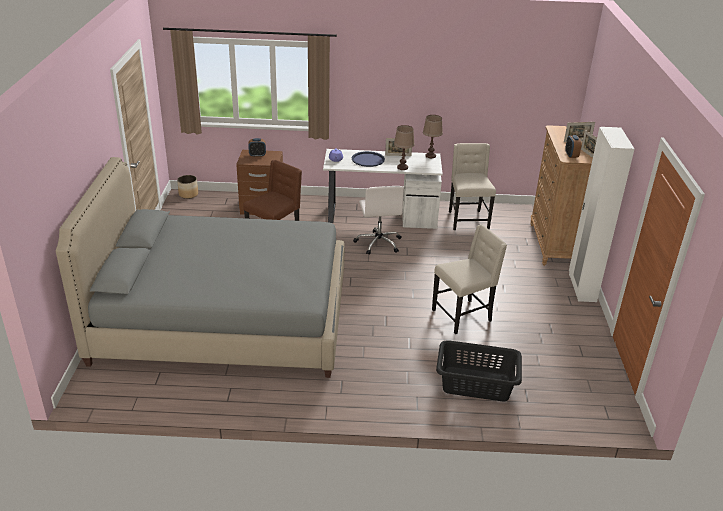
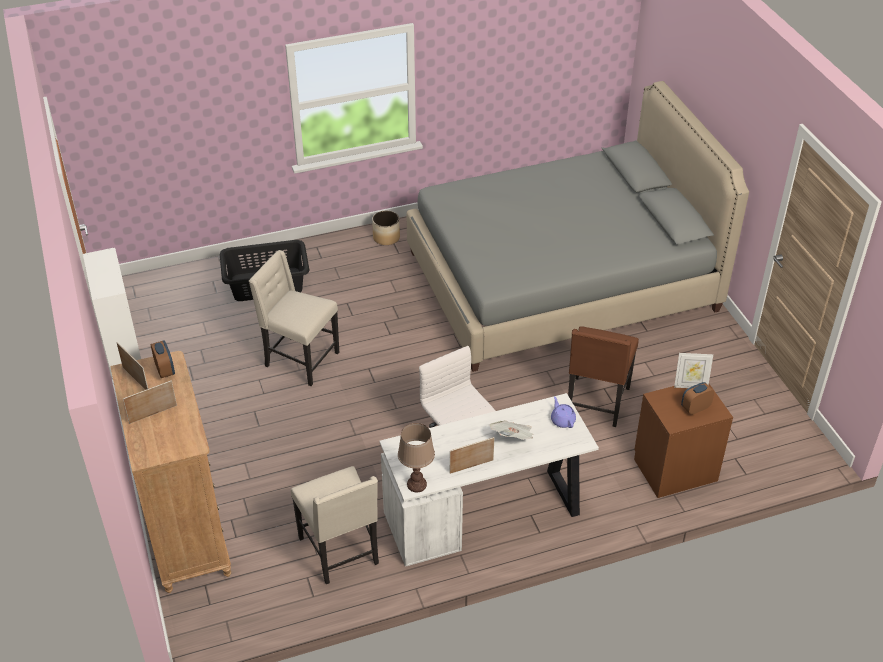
camera: 160 degrees right, 10 degrees up
planter [177,175,198,199] -> planter moved to [372,211,400,245]
blue tray [352,151,385,167] -> newspaper [490,420,534,440]
brown table lamp [394,125,415,170] -> none
beige chair [432,224,507,334] -> beige chair turned 75 degrees clockwise [249,250,339,386]
none -> picture frame [674,353,713,388]

